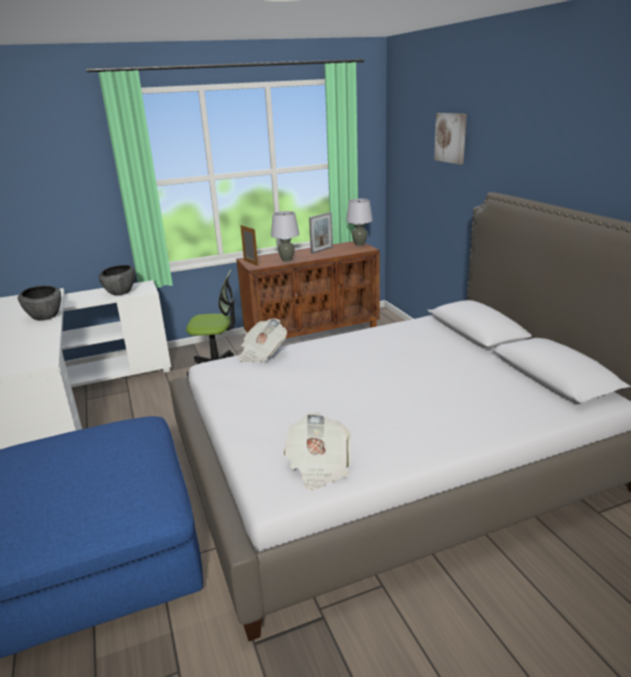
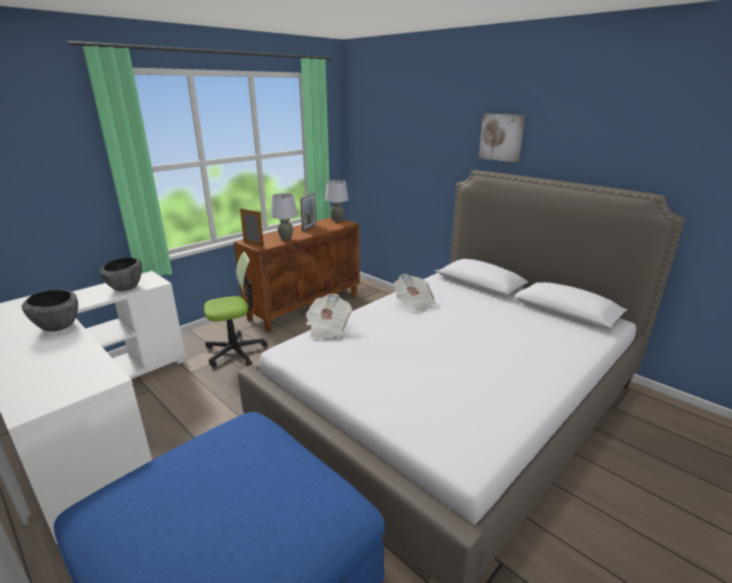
camera: 25 degrees left, 0 degrees up
newspaper [283,412,351,490] -> newspaper moved to [394,274,436,314]
picture [434,113,467,165] -> picture moved to [479,114,525,163]

